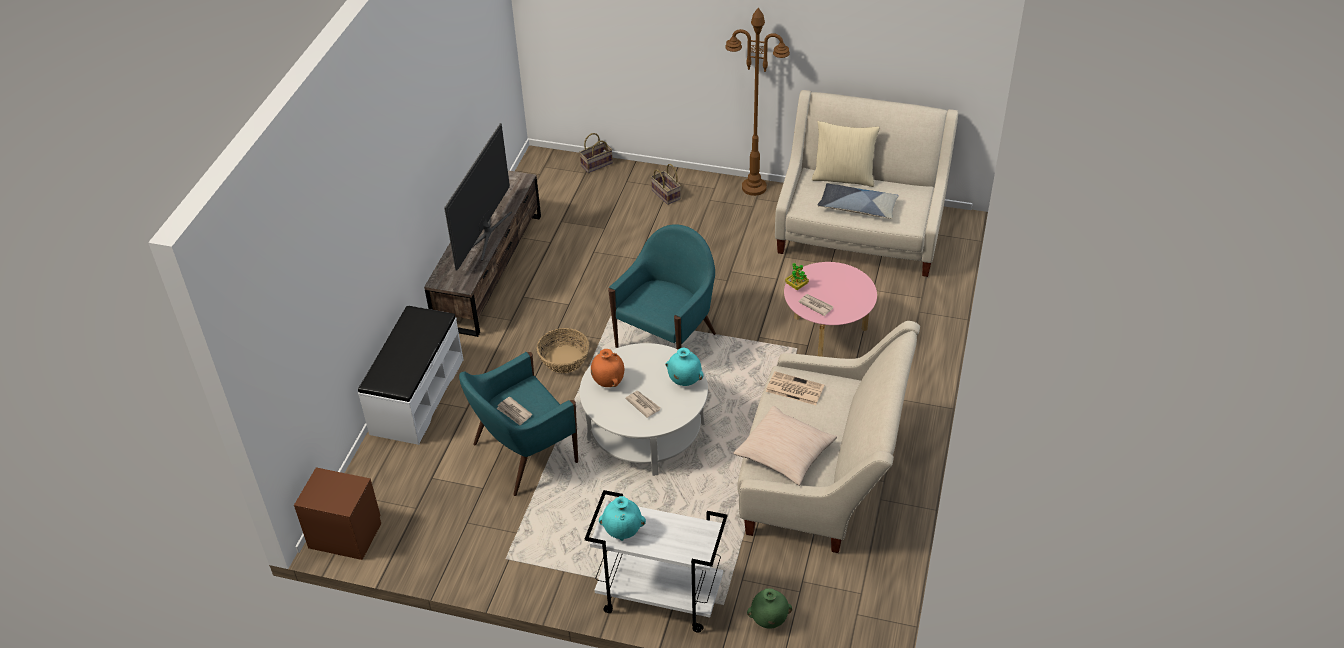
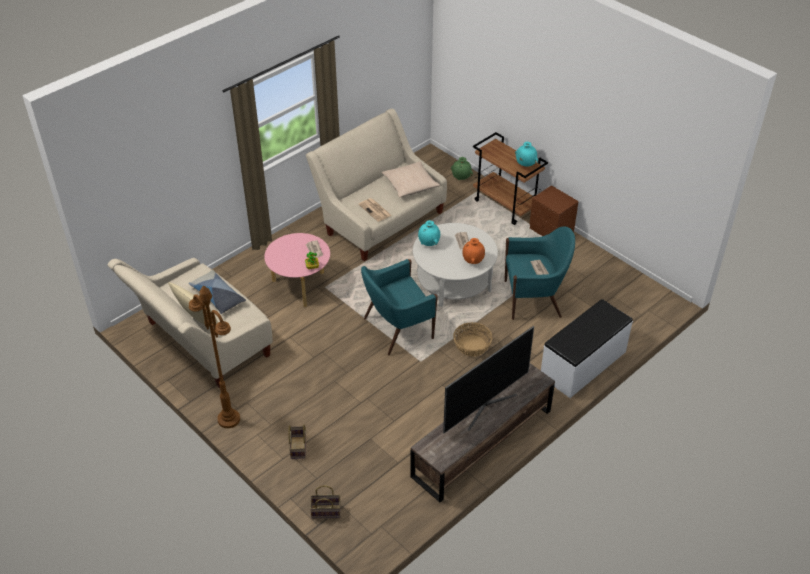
camera: 150 degrees left, 0 degrees up
brown nightstand [294,467,381,560] -> brown nightstand moved to [529,185,579,236]
white cart [585,490,727,633] -> brown cart [473,132,548,225]

